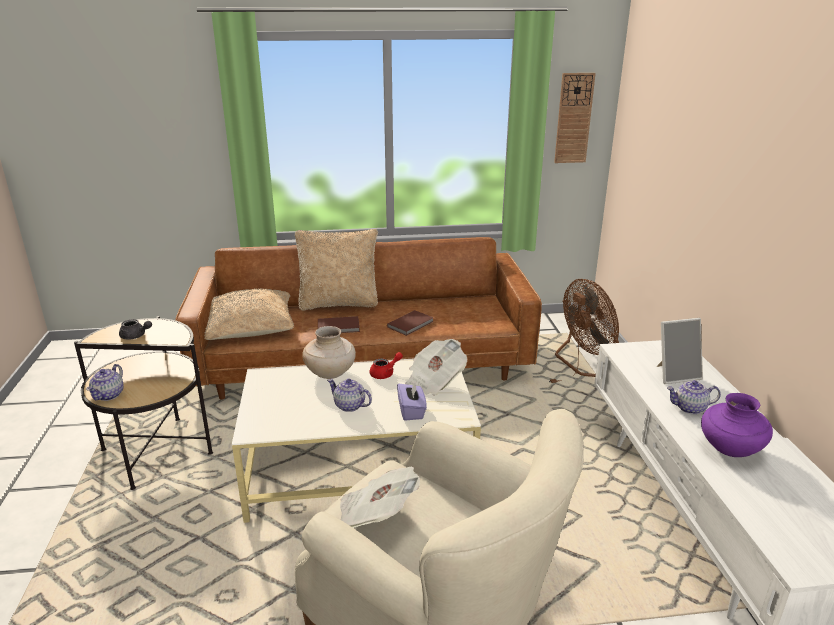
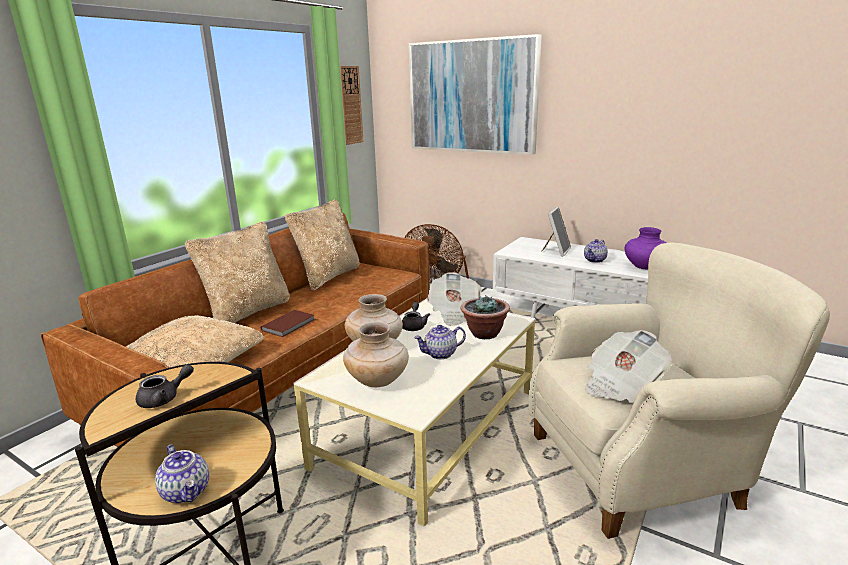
camera: 50 degrees left, 5 degrees down
red teapot [370,352,403,379] -> grey teapot [402,302,430,331]
brown book [387,310,434,336] -> none
purple tissue box [397,382,427,421] -> potted plant [461,295,510,339]
none -> beige pillow [285,200,360,290]
none -> beige vase [343,322,409,387]
none -> picture [409,34,542,155]

